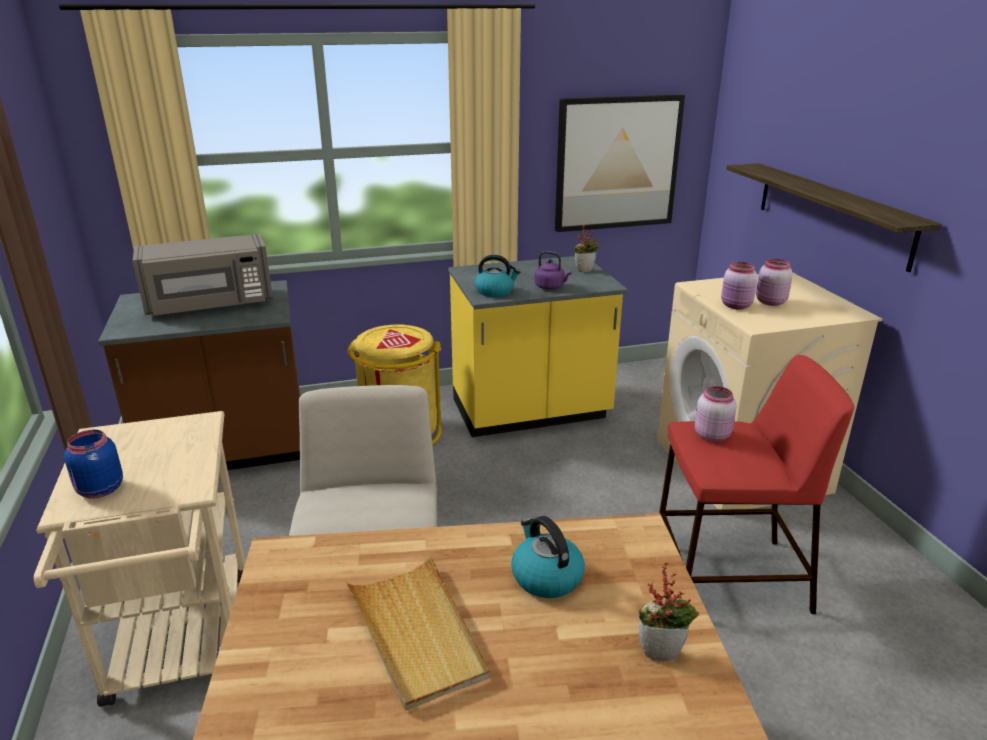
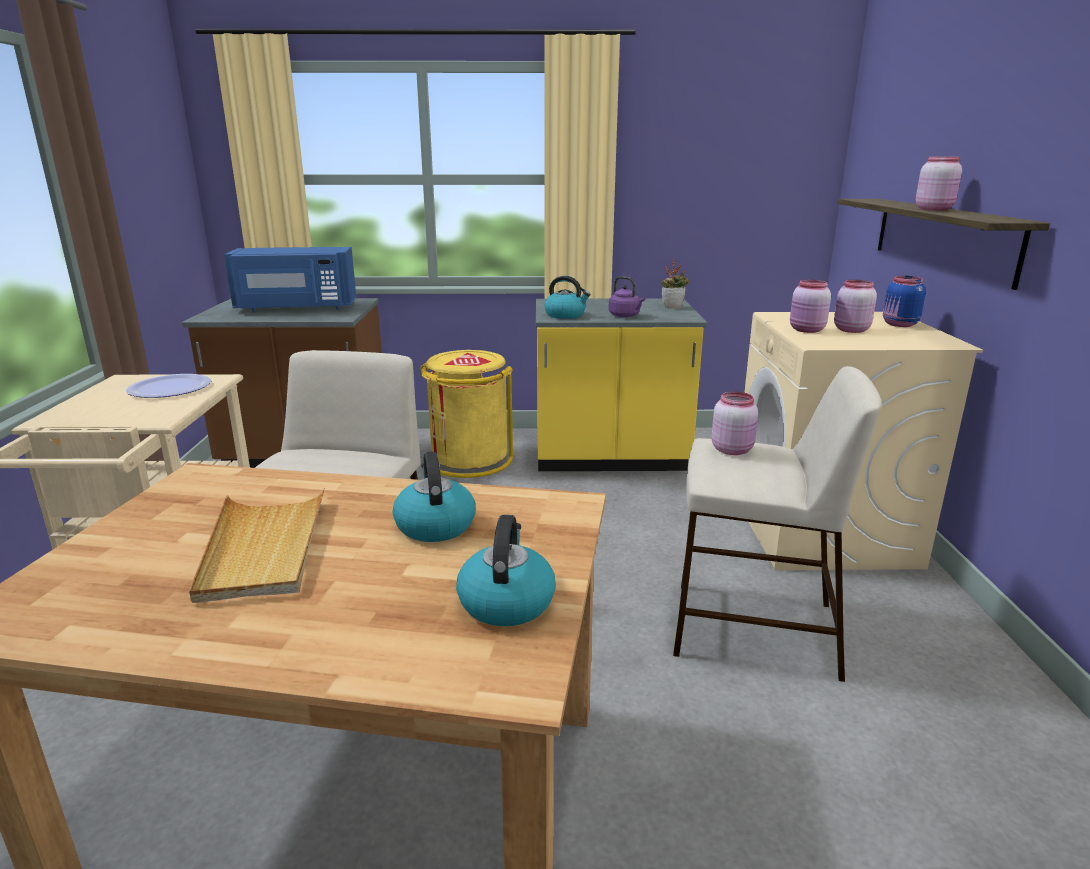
camera: 15 degrees right, 5 degrees down
blue jar [64,430,123,499] -> blue jar moved to [883,276,926,327]
grey microwave [133,234,273,316] -> blue microwave [224,247,356,311]
picture [555,95,685,232] -> none
potted plant [639,562,699,661] -> kettle [456,515,556,626]
red stool [659,355,854,614] -> beige stool [673,366,882,682]
none -> plate [126,374,211,398]
none -> pink jar [916,157,962,210]

